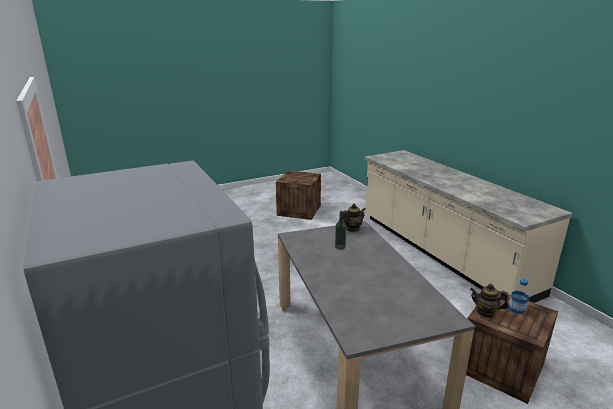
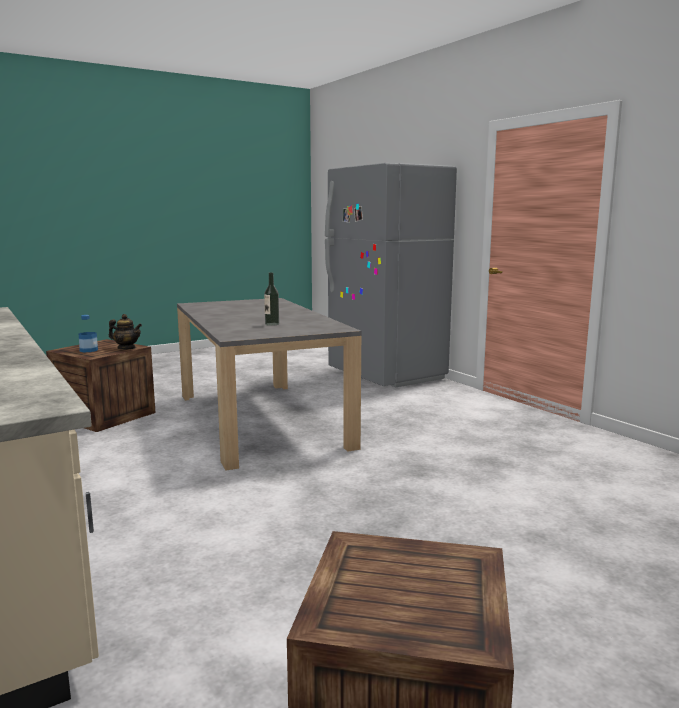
camera: 175 degrees right, 10 degrees down
teapot [343,204,366,231] -> none

